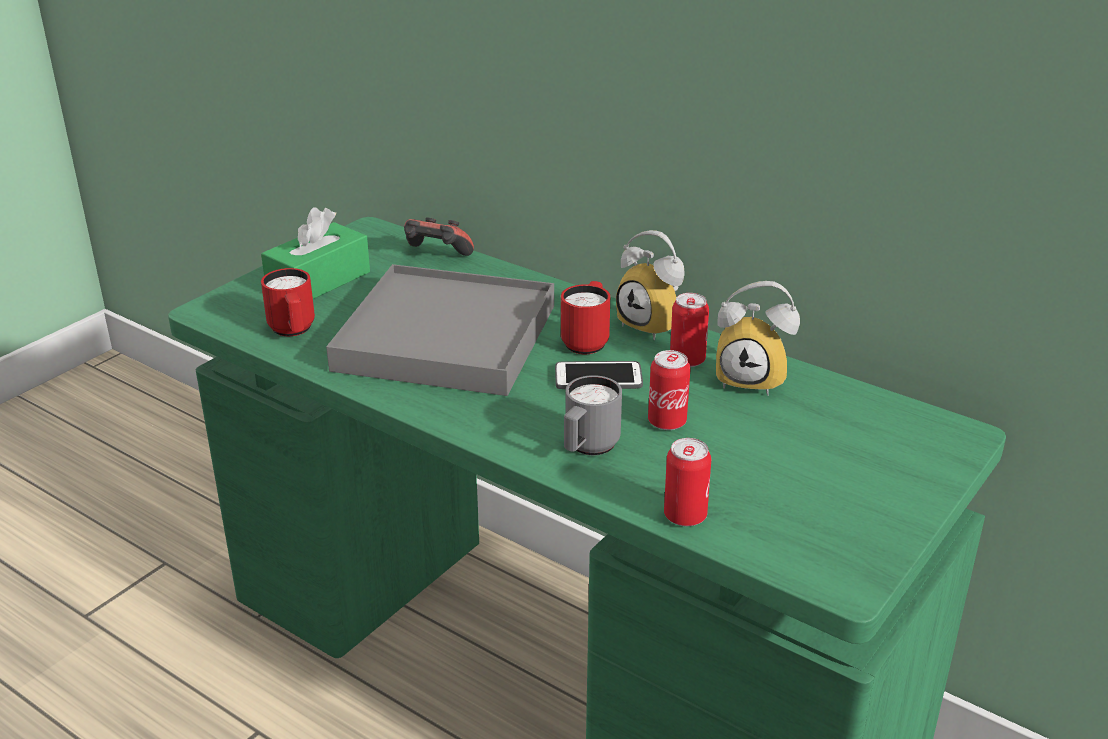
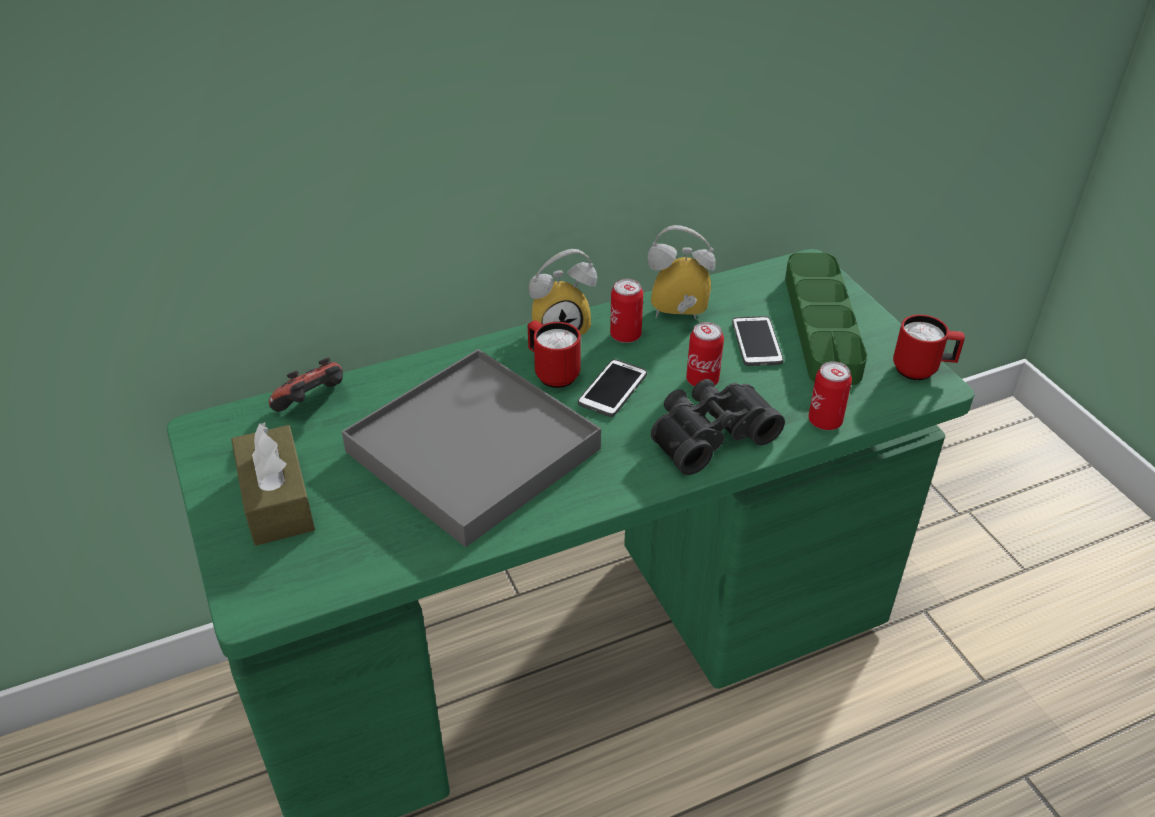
camera: 60 degrees left, 10 degrees up
green tissue box [261,208,370,299] -> brown tissue box [231,423,315,546]
red mug [261,268,315,336] -> red mug moved to [893,315,965,380]
grey mug [564,375,622,455] -> black binoculars [651,379,785,475]
alarm clock [716,281,800,396] -> alarm clock turned 135 degrees counterclockwise [647,225,715,320]
none -> phone [732,316,783,366]
none -> green tray [785,253,867,385]

